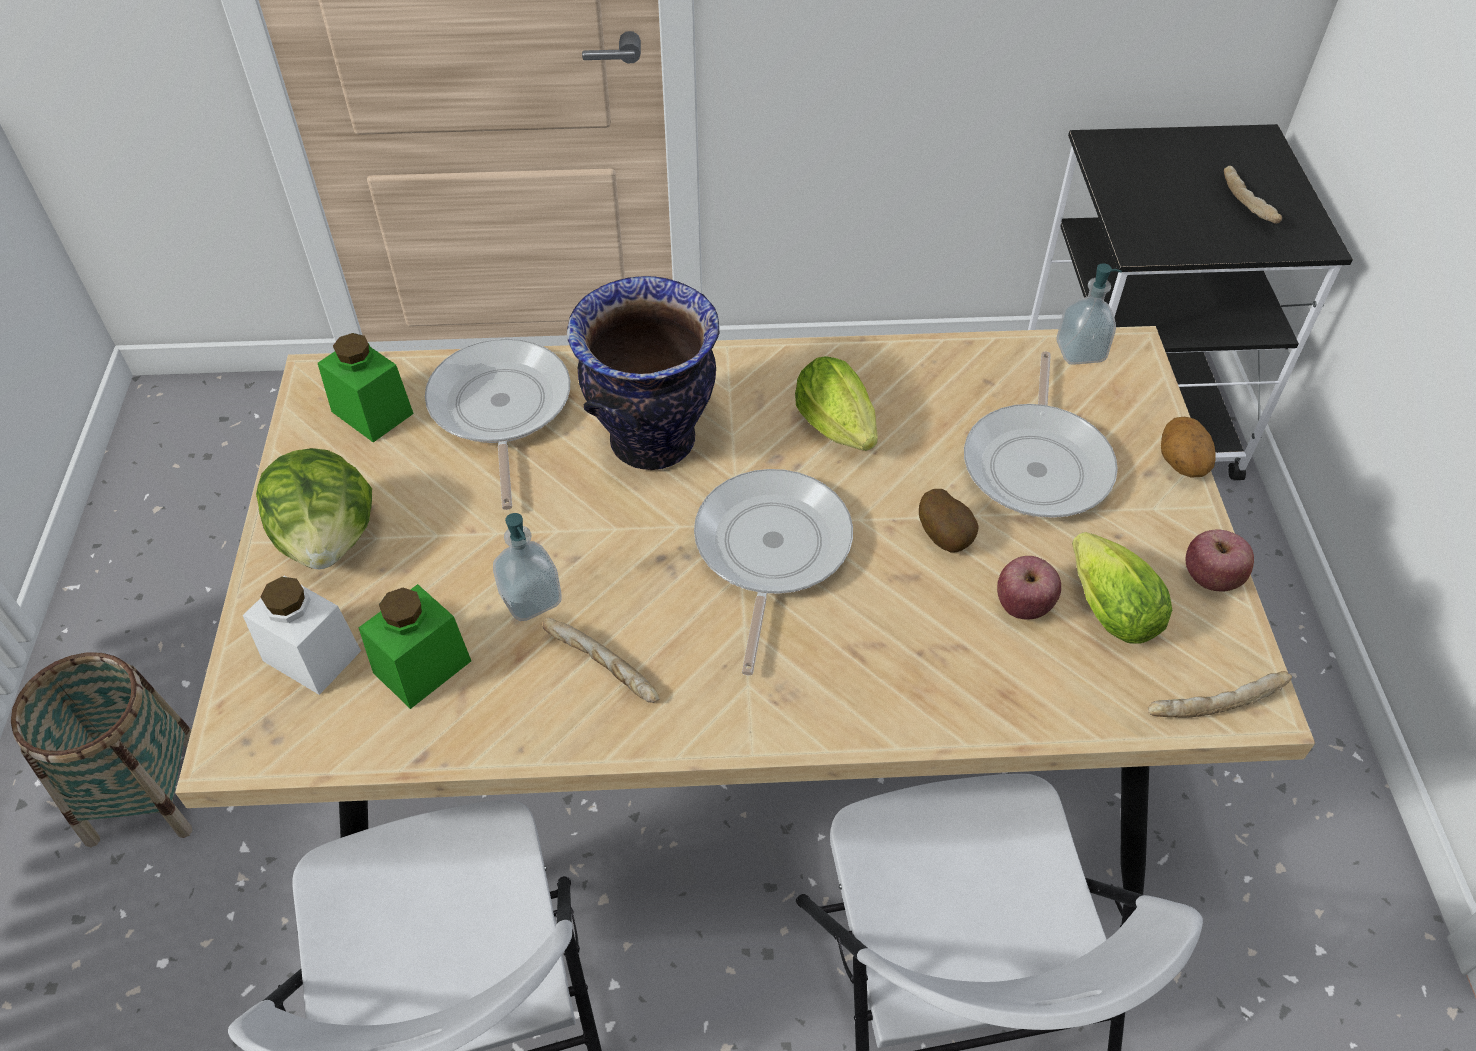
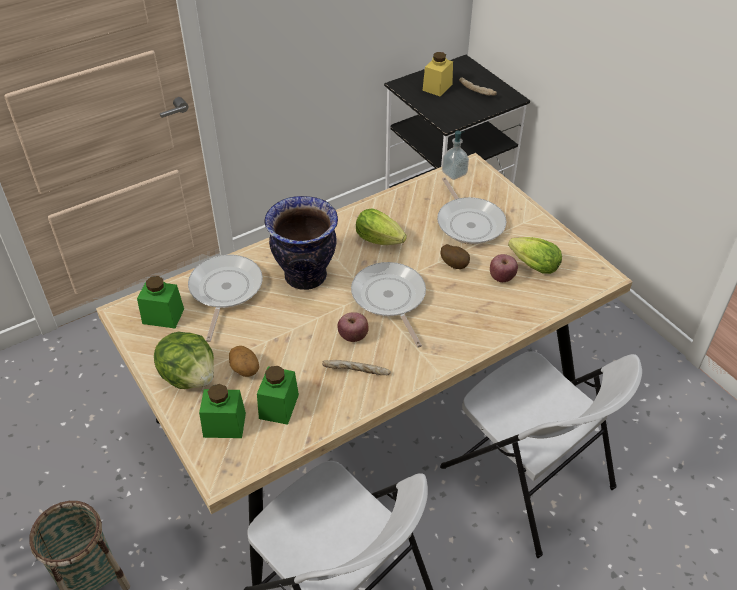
camera: 30 degrees left, 5 degrees down
white jar [243,576,361,695] -> green jar [199,384,246,438]
frying pan [425,339,570,510] -> frying pan turned 45 degrees clockwise [188,255,263,342]
soap dispenser [493,513,562,621] -> none
bread [1148,671,1292,718] -> none
potato [1161,417,1216,477] -> potato moved to [229,346,259,377]
apple [1186,530,1254,592] -> apple moved to [338,312,369,342]
none -> yellow jar [422,52,453,96]

